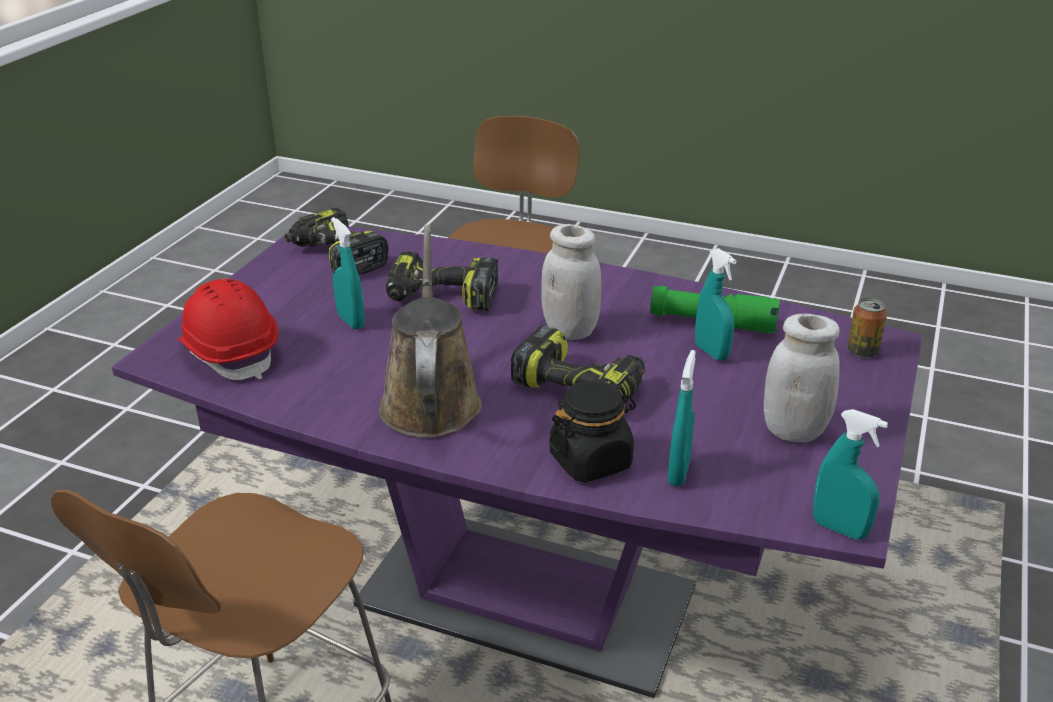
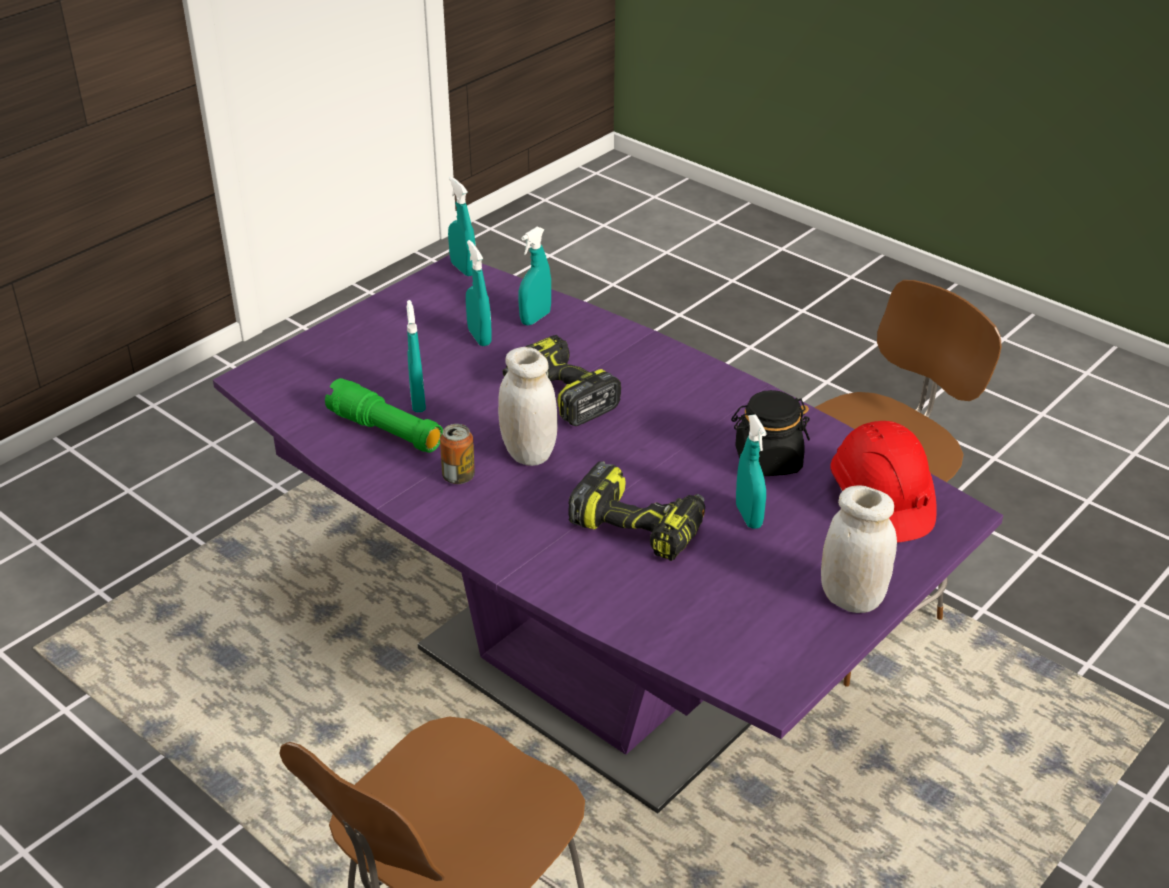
camera: 160 degrees left, 5 degrees up
power drill [285,208,389,275] -> none
brown watering can [379,225,482,438] -> none
black jar [549,380,636,483] -> black jar moved to [731,390,810,476]
white jar [764,314,840,443] -> white jar moved to [821,486,897,613]
can [847,298,887,358] -> can moved to [440,424,475,484]
none -> turquoise spray bottle [466,240,492,346]

